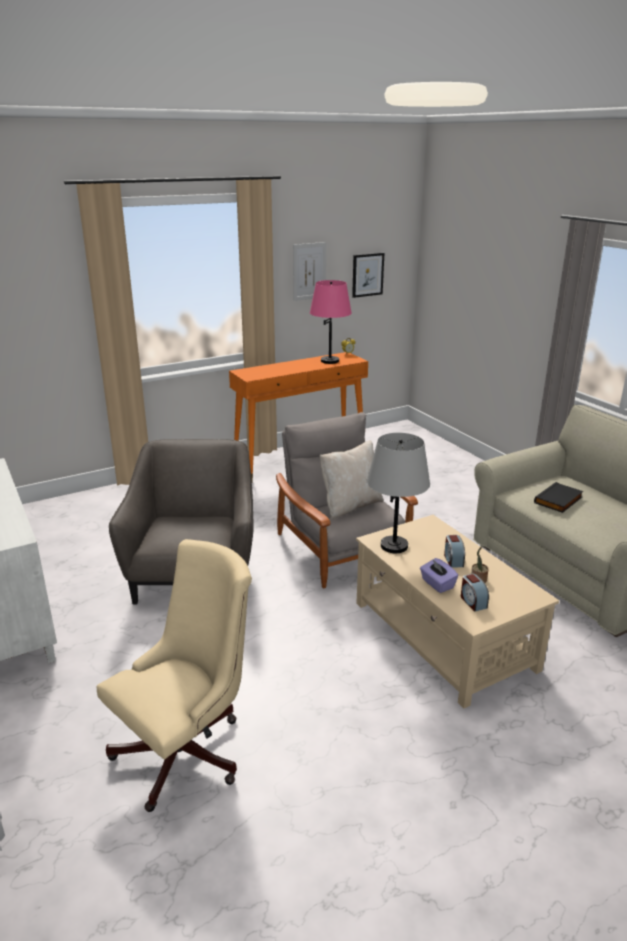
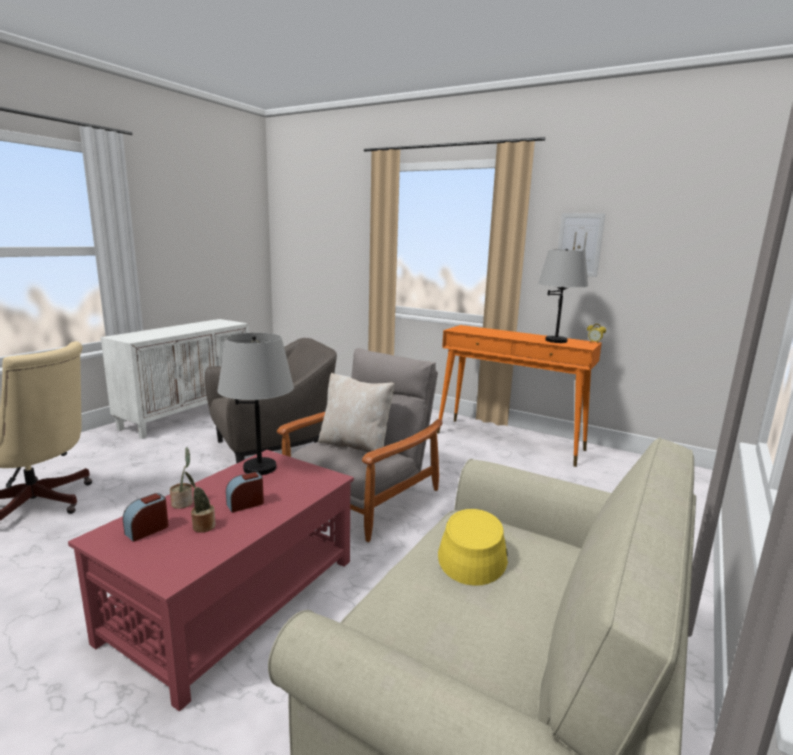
camera: 60 degrees right, 10 degrees down
pink table lamp [310,280,352,364] -> grey table lamp [538,249,588,343]
picture [352,253,384,298] -> none
beige coffee table [356,515,559,708] -> red coffee table [68,450,354,712]
purple tissue box [420,558,458,593] -> potted plant [170,447,193,509]
black book [534,482,583,513] -> yellow hat [438,509,508,586]

